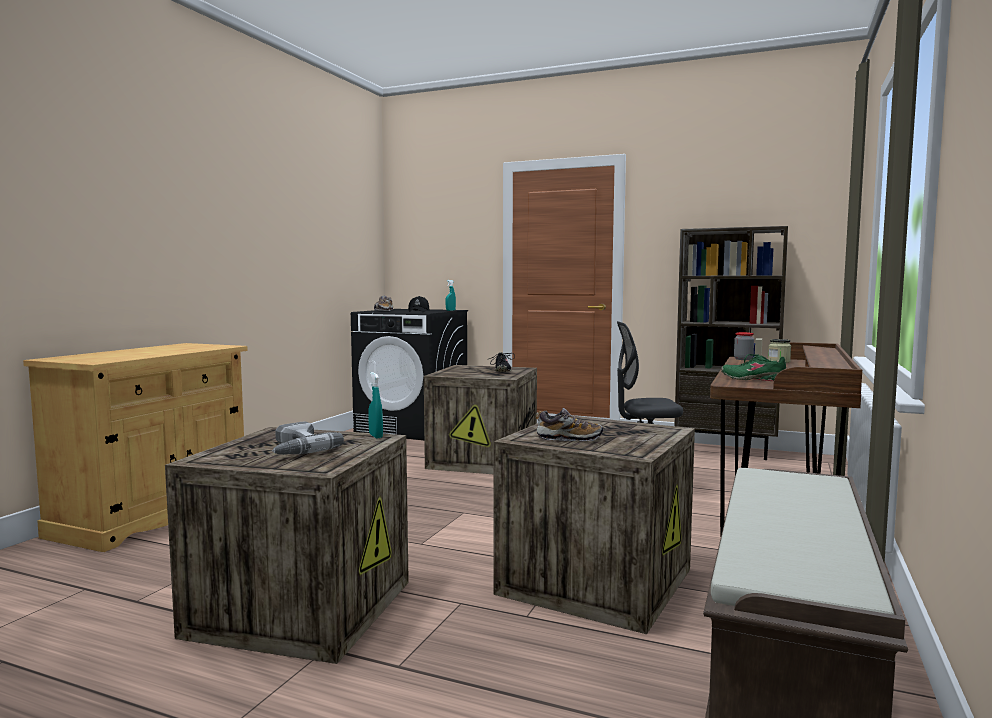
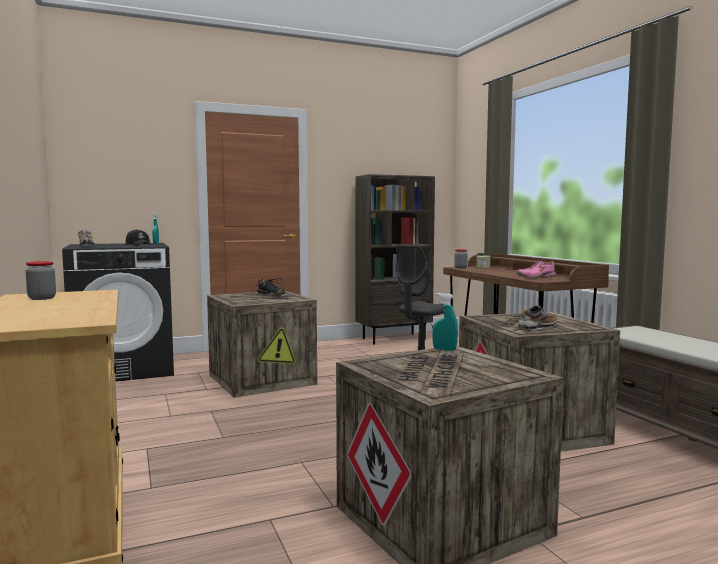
camera: 45 degrees left, 0 degrees up
power drill [272,422,344,455] -> none
green shoe [721,354,786,381] -> pink shoe [517,261,556,278]
none -> jar [26,261,56,300]

